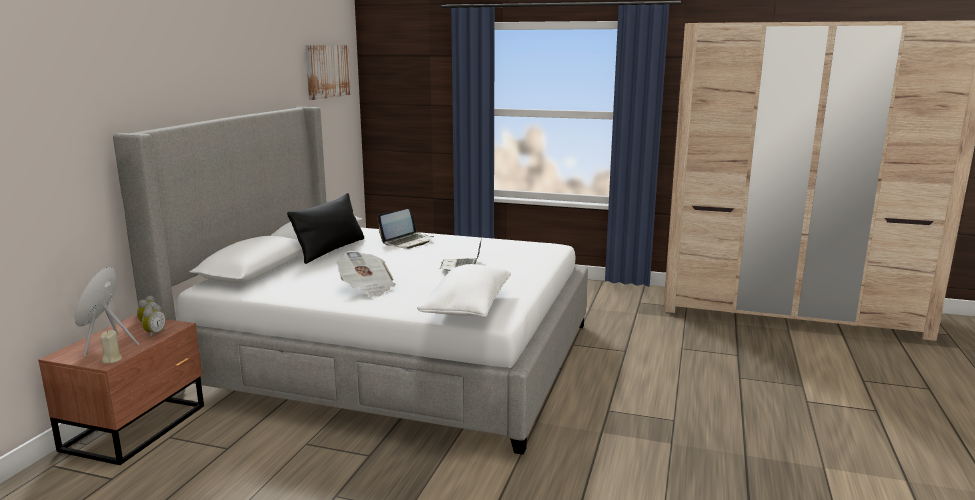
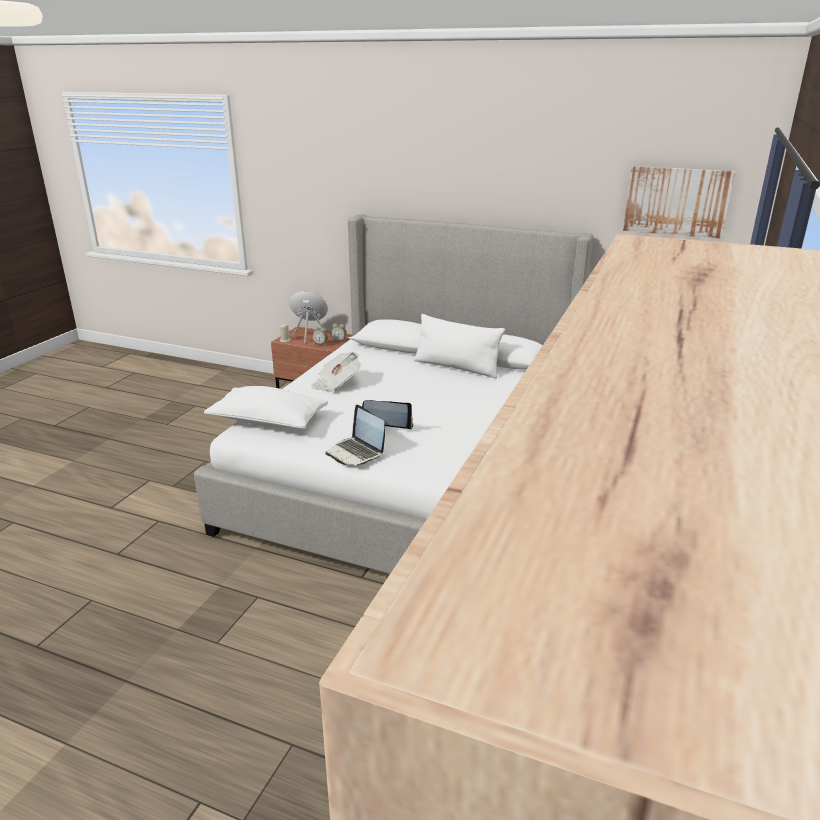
camera: 95 degrees right, 10 degrees up
black pillow [287,193,364,264] -> white pillow [414,314,505,378]
laptop [378,209,434,249] -> laptop moved to [325,404,385,465]

